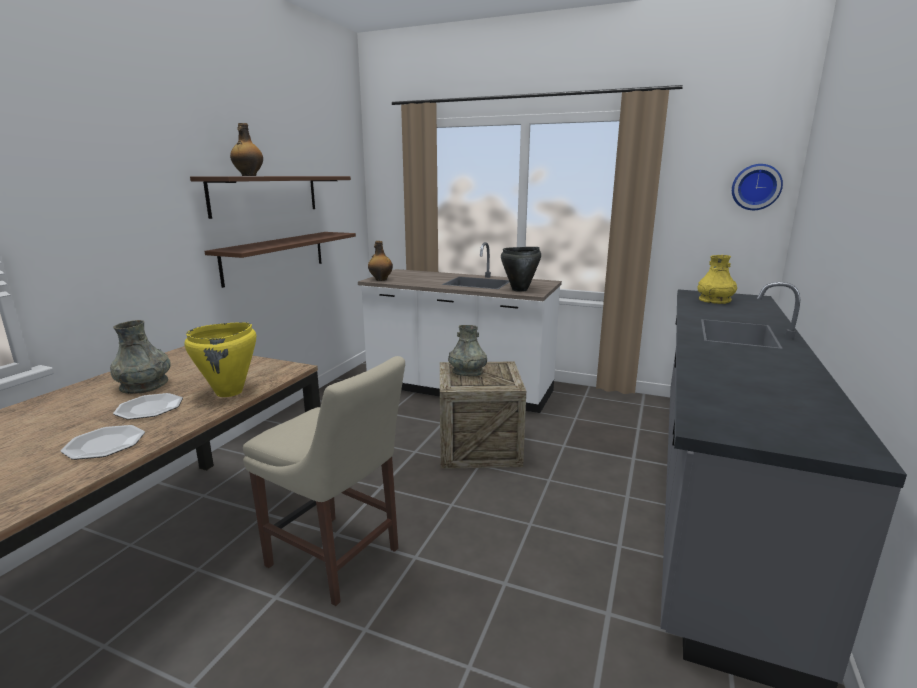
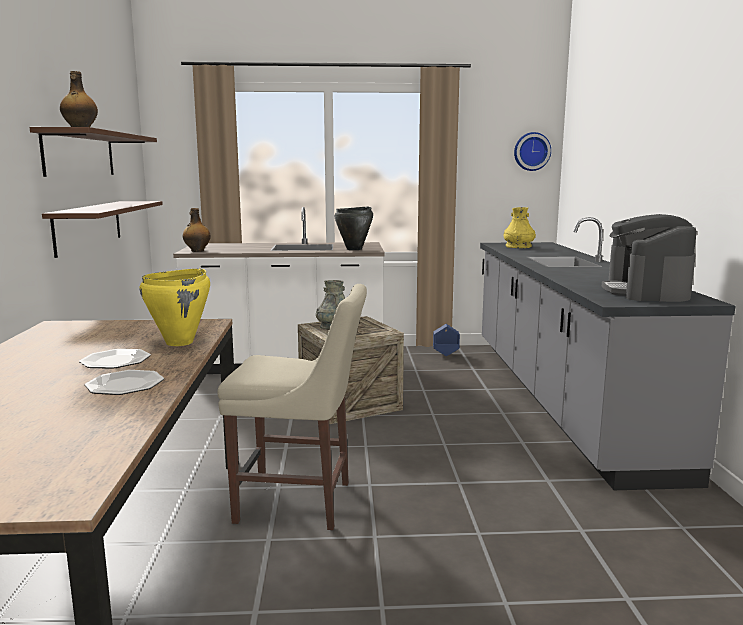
camera: 25 degrees left, 5 degrees down
grey vase [110,320,171,394] -> none
none -> blue planter [433,324,460,356]
none -> coffee machine [602,214,697,302]

